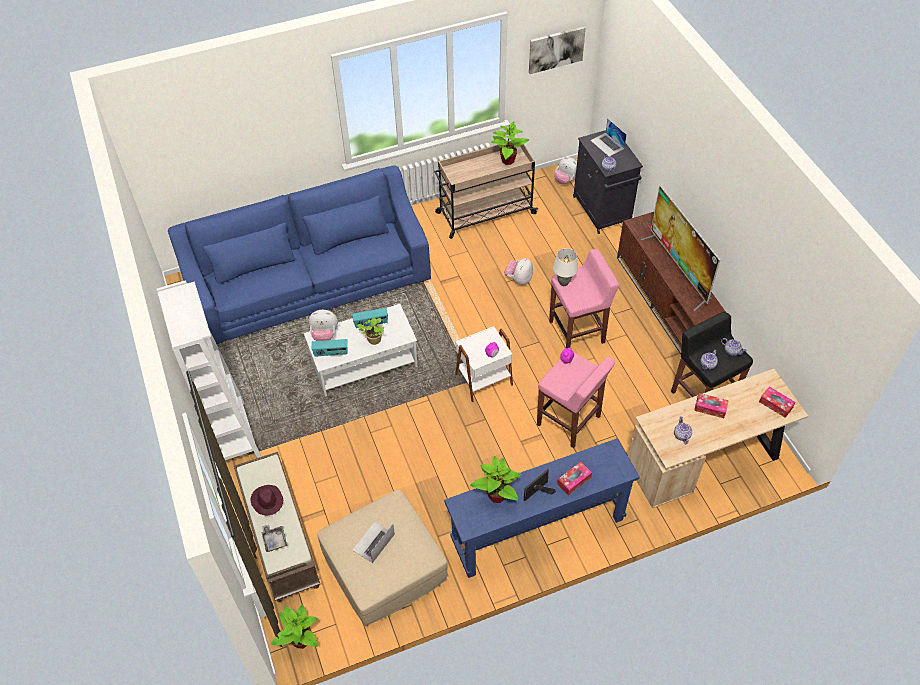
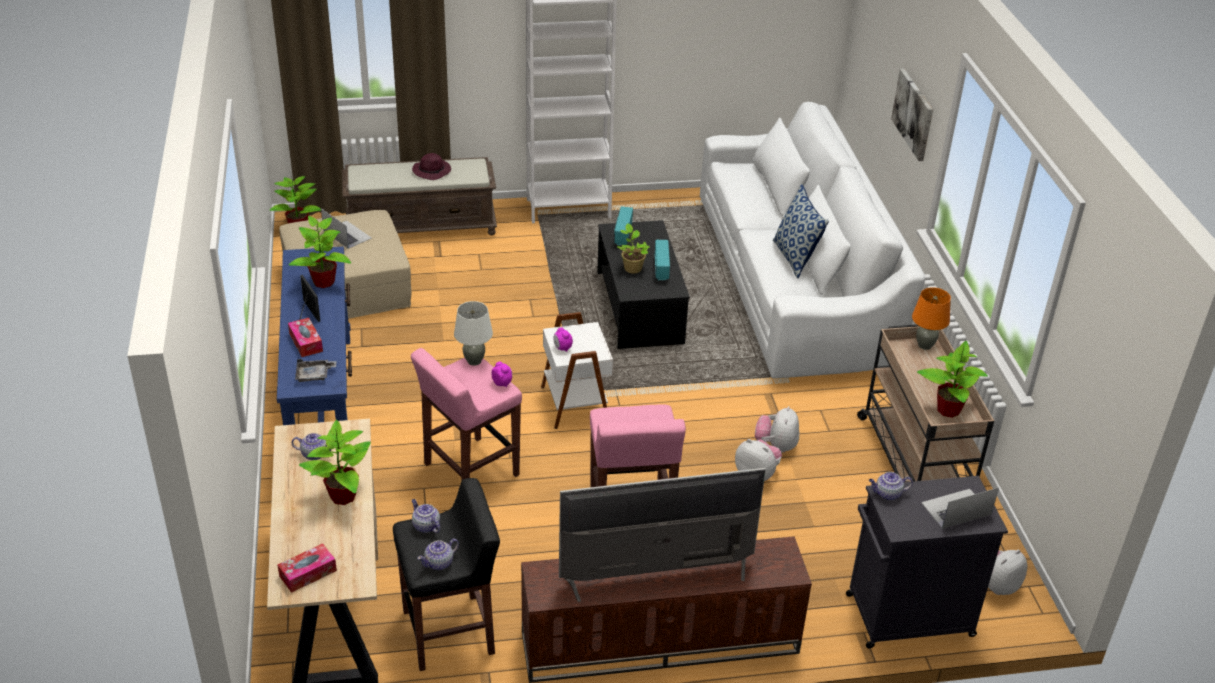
camera: 100 degrees right, 15 degrees down
blue sofa [168,165,431,344] -> white sofa [700,102,925,379]
grey tray [261,525,287,552] -> grey tray moved to [295,359,336,382]
white coffee table [304,304,418,397] -> black coffee table [597,220,690,349]
plush toy [309,310,338,341] -> plush toy moved to [755,406,799,452]
picture [529,26,586,74] -> picture moved to [891,69,933,161]
white table lamp [553,248,578,286] -> white table lamp moved to [454,301,493,366]
tissue box [694,393,729,418] -> potted plant [299,420,371,505]
none -> pillow [773,184,829,279]
none -> orange table lamp [912,287,951,350]

